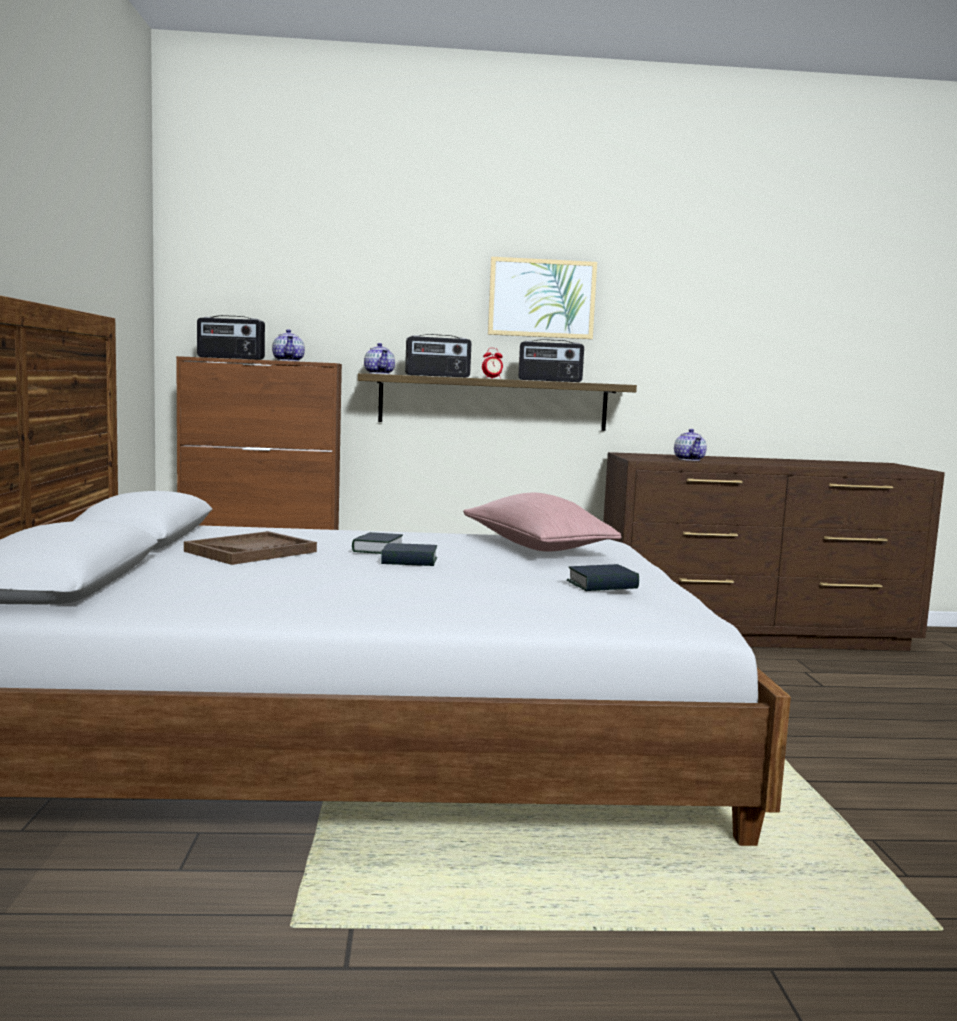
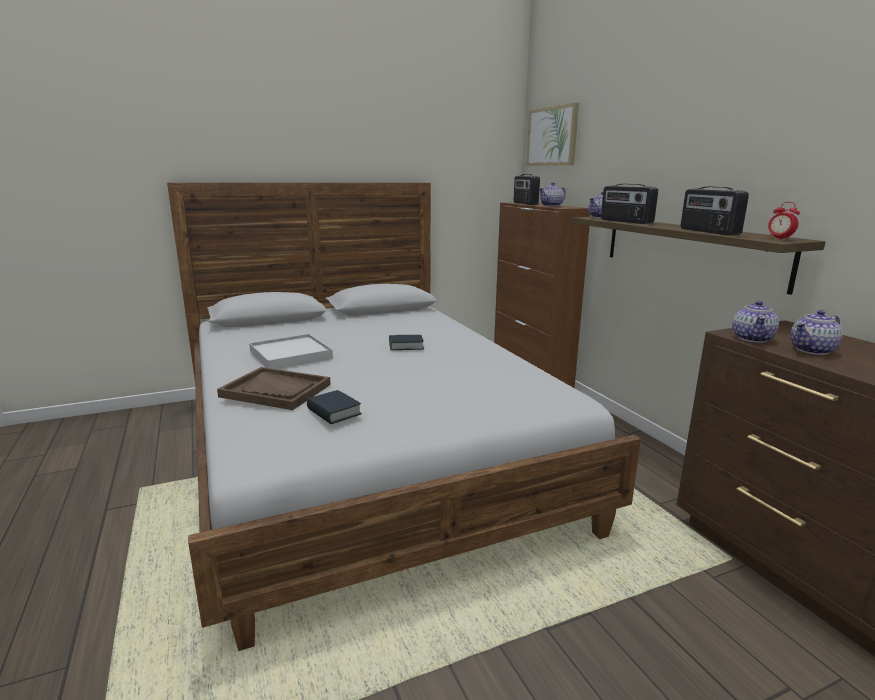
camera: 70 degrees right, 10 degrees up
brown tray [184,531,317,565] -> brown tray moved to [217,367,331,410]
book [381,543,437,566] -> none
pink pillow [463,493,622,552] -> none
alarm clock [482,348,503,379] -> alarm clock moved to [768,202,800,240]
picture [488,257,597,339] -> picture moved to [527,103,579,166]
none -> white tray [249,334,333,369]
none -> teapot [732,301,779,343]

